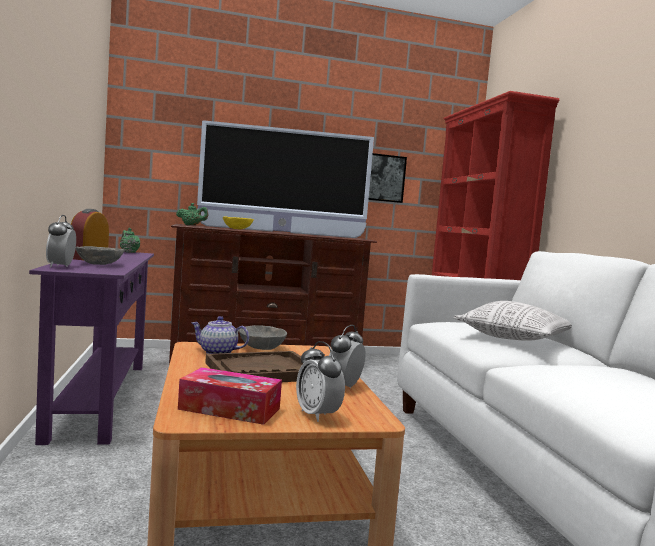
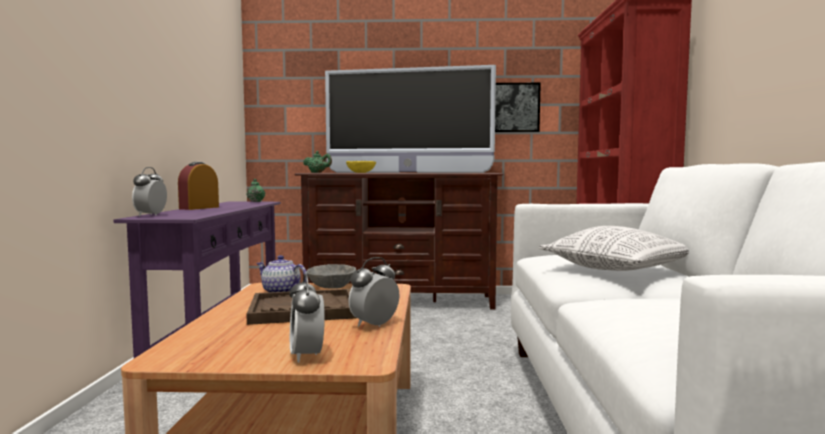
camera: 15 degrees right, 0 degrees up
grey bowl [76,246,124,265] -> none
tissue box [178,367,282,425] -> none

